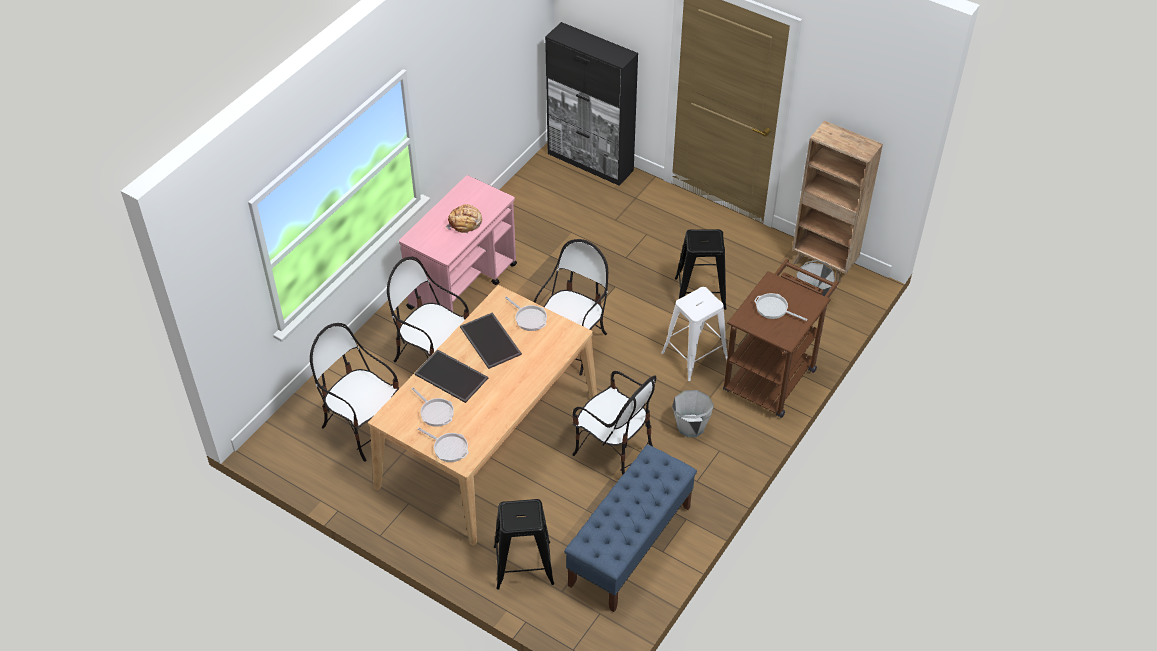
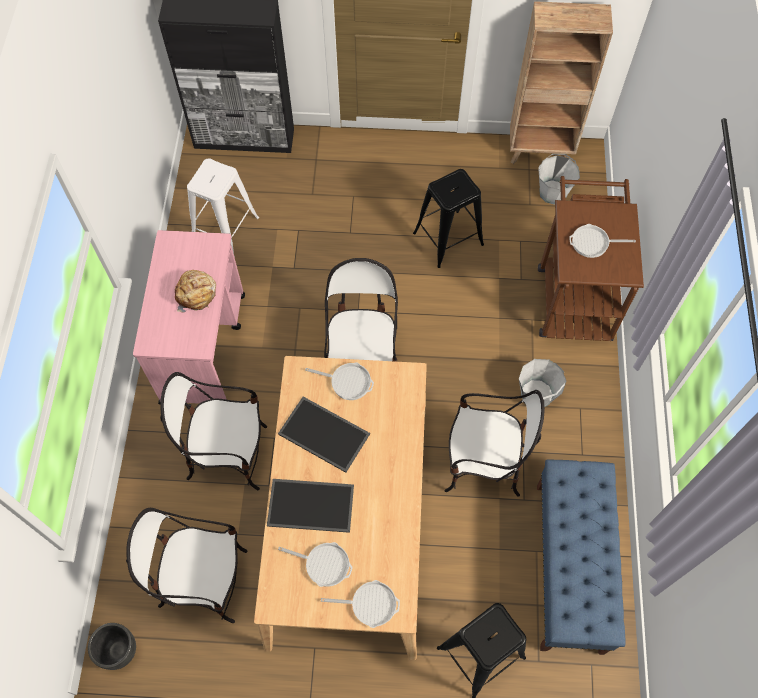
camera: 30 degrees left, 15 degrees up
white stool [661,287,728,381] -> white stool moved to [187,158,259,257]
none -> black planter [88,623,136,670]

